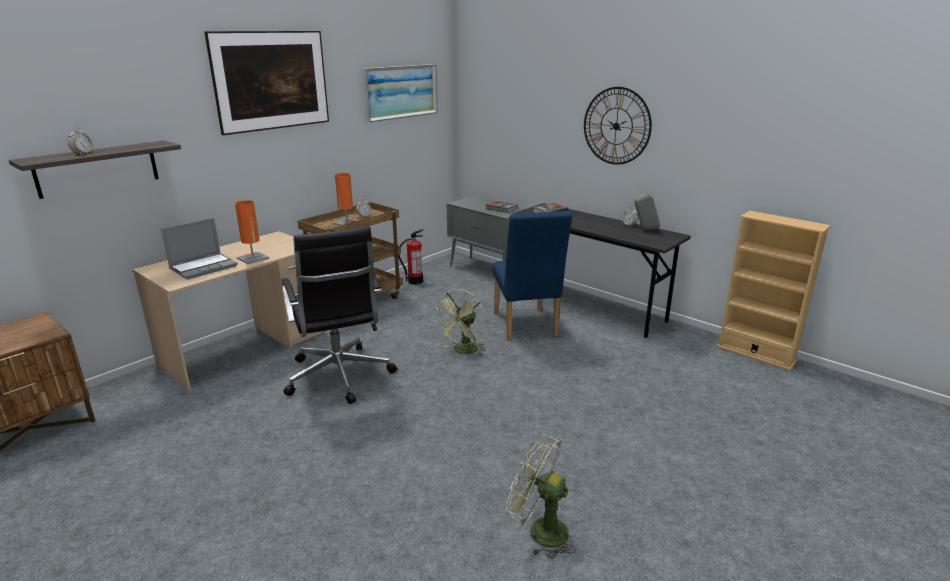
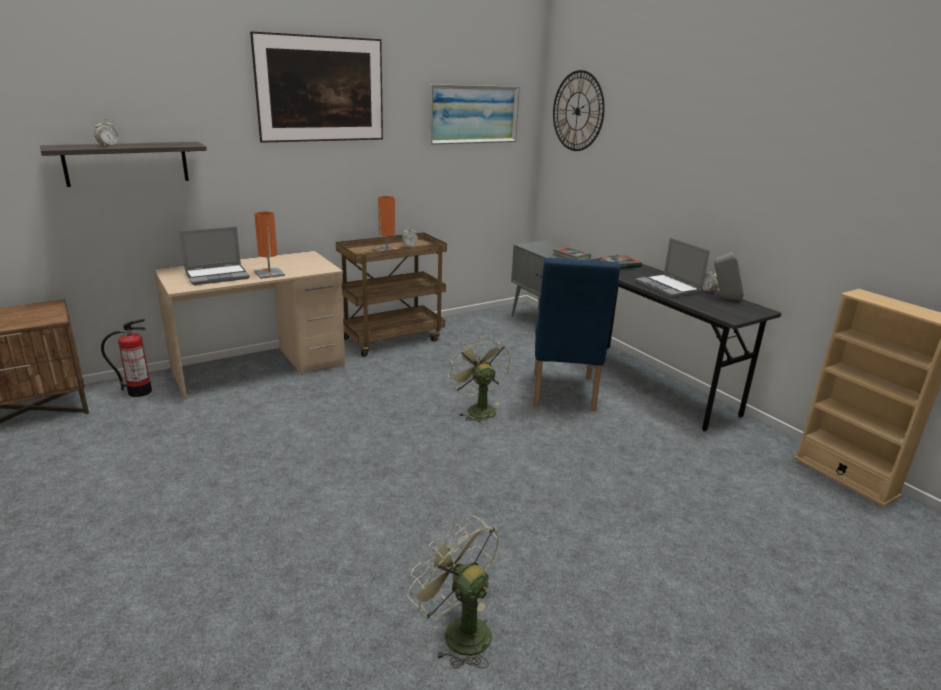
camera: 15 degrees right, 0 degrees up
black office chair [281,226,397,404] -> none
fire extinguisher [398,229,424,285] -> fire extinguisher moved to [101,319,152,397]
green fan [434,289,486,355] -> green fan turned 105 degrees clockwise [447,336,510,424]
wall clock [584,87,652,165] -> wall clock moved to [553,70,605,151]
none -> laptop [635,238,710,297]

